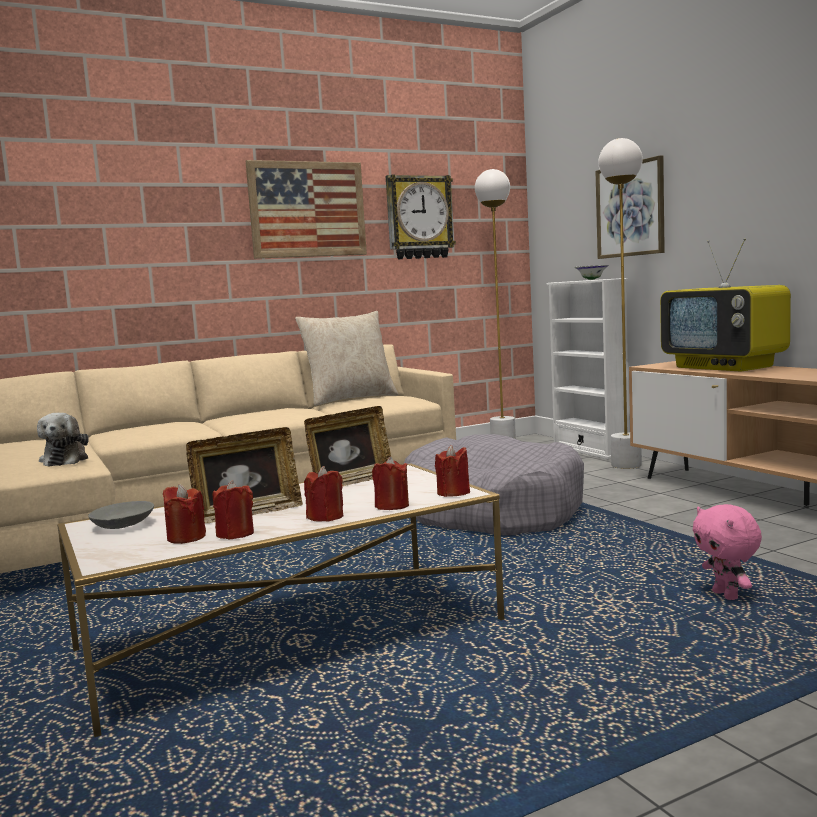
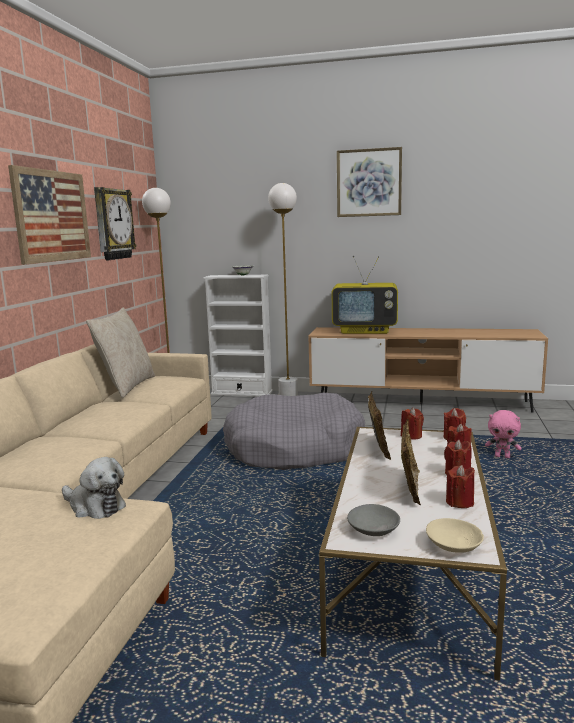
camera: 50 degrees left, 5 degrees up
red candle [163,484,206,544] -> red candle moved to [401,407,424,439]
picture [595,155,665,259] -> picture moved to [337,147,402,217]
none -> beige bowl [426,518,484,553]

